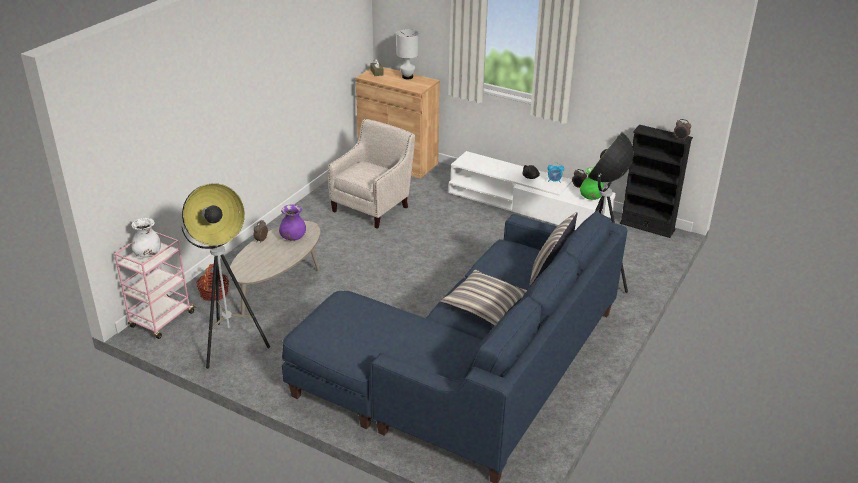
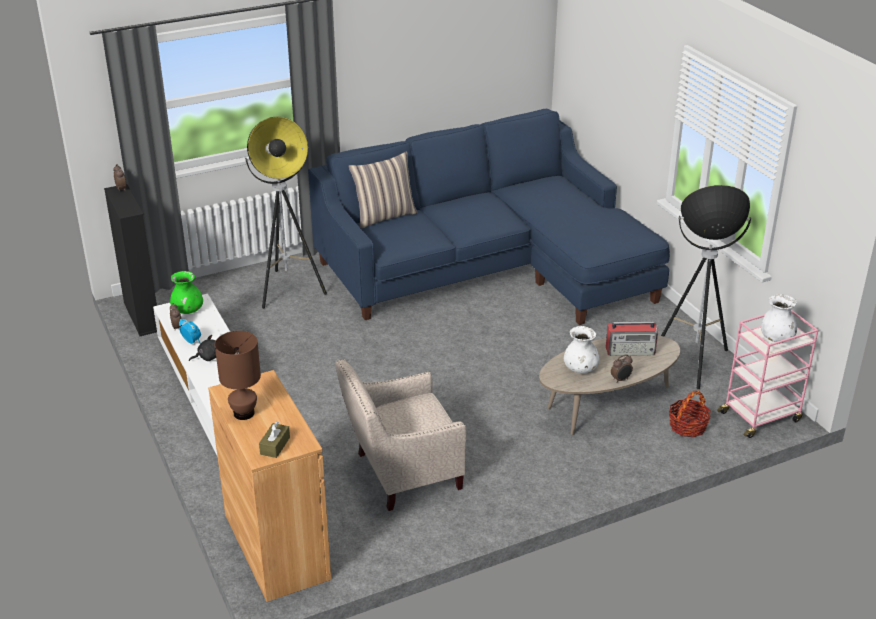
camera: 145 degrees left, 0 degrees up
purple vase [279,204,306,241] -> white vase [564,326,600,373]
white table lamp [396,29,419,79] -> brown table lamp [215,331,261,420]
pillow [440,270,527,326] -> none
none -> radio [606,321,658,356]

